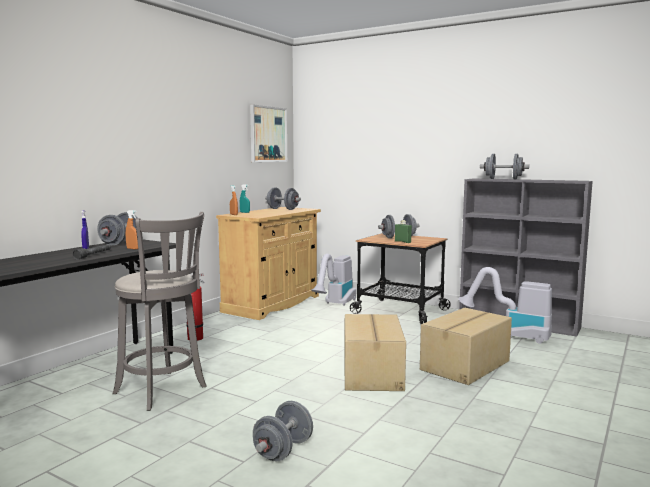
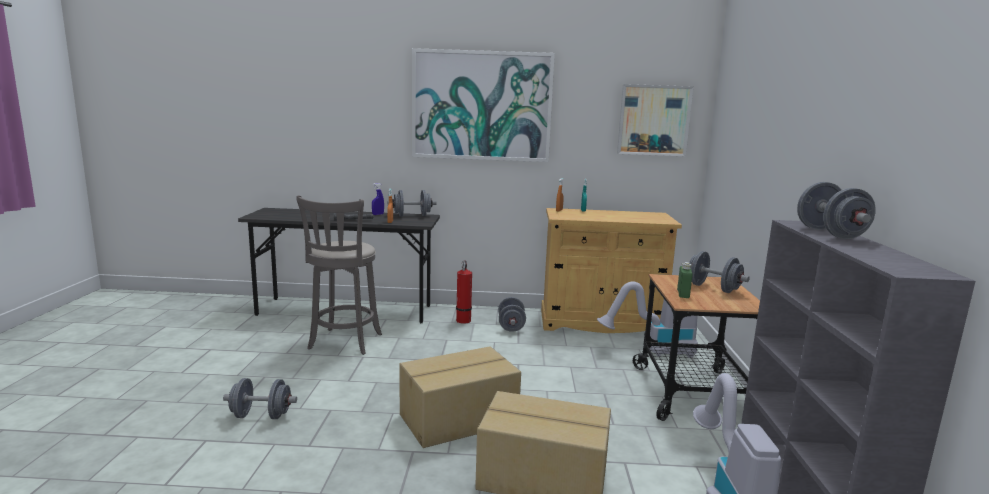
camera: 60 degrees right, 5 degrees up
grey dumbbell [265,187,301,210] -> grey dumbbell moved to [498,297,526,332]
none -> picture [412,48,555,162]

